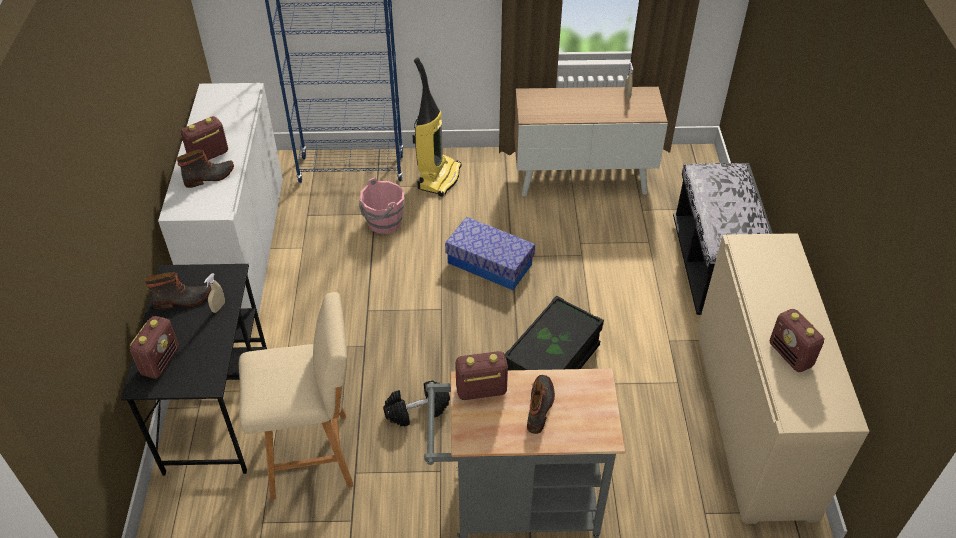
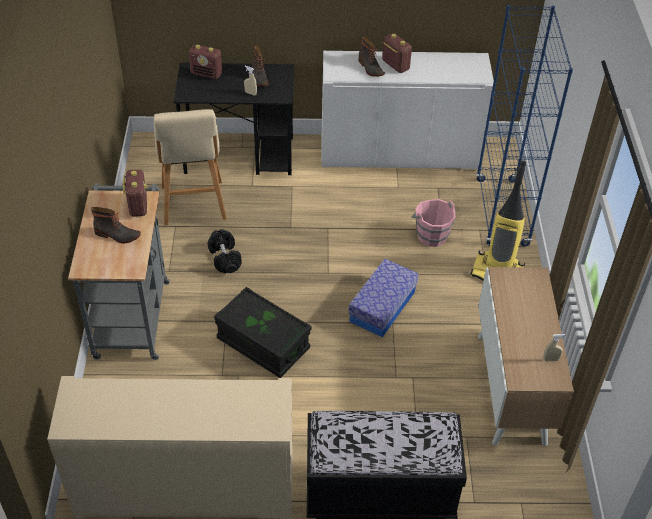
camera: 90 degrees right, 0 degrees up
radio [770,309,825,372] -> none

